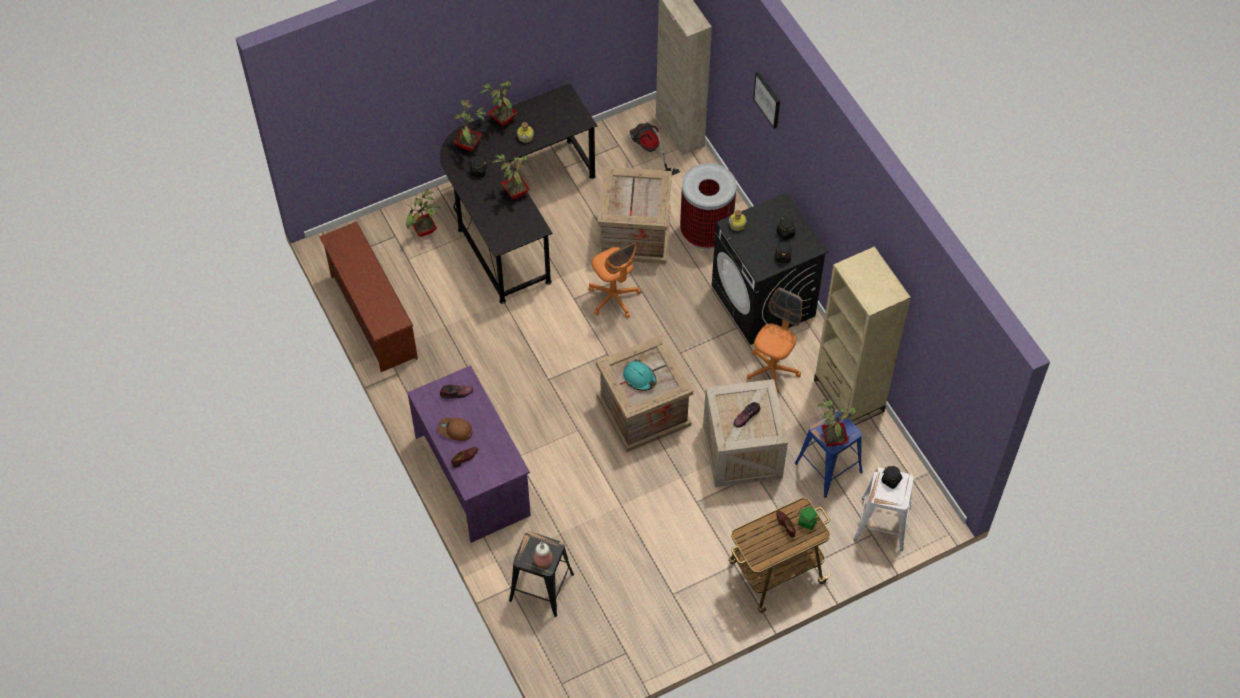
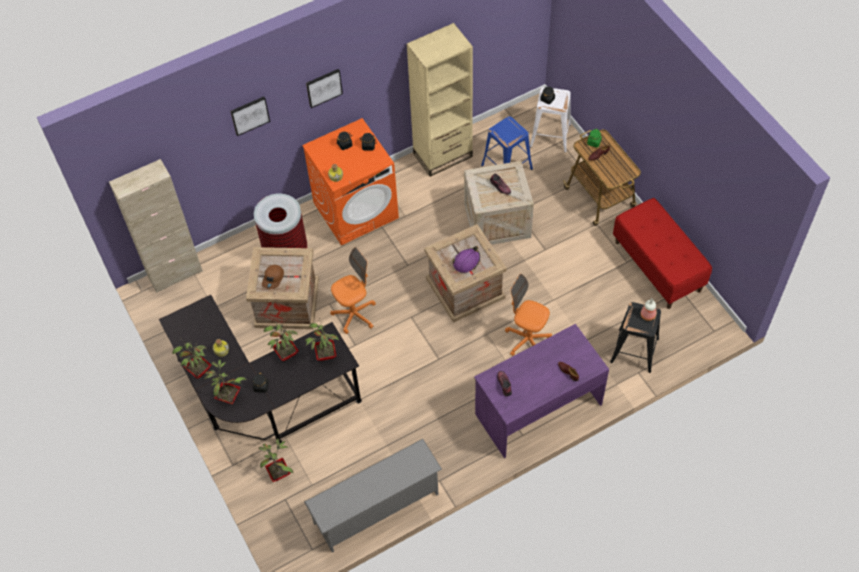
camera: 90 degrees left, 0 degrees up
brown shoe rack [320,222,418,372] -> grey shoe rack [304,439,442,553]
brown cap [437,418,472,441] -> brown cap moved to [262,265,284,289]
turquoise hard hat [623,360,656,391] -> purple hard hat [452,246,480,273]
vacuum cleaner [629,123,680,175] -> none
black washing machine [712,192,828,345] -> orange washing machine [302,118,399,246]
orange office chair [747,288,802,392] -> orange office chair moved to [505,274,552,356]
potted plant [817,399,857,446] -> potted plant moved to [305,317,339,361]
none -> picture [306,69,343,108]
none -> red bench [613,198,712,309]

